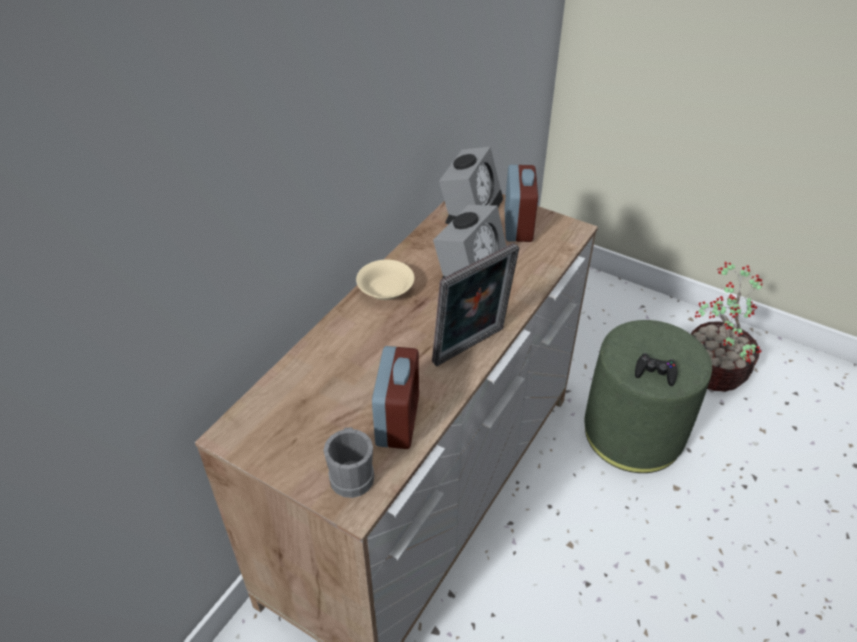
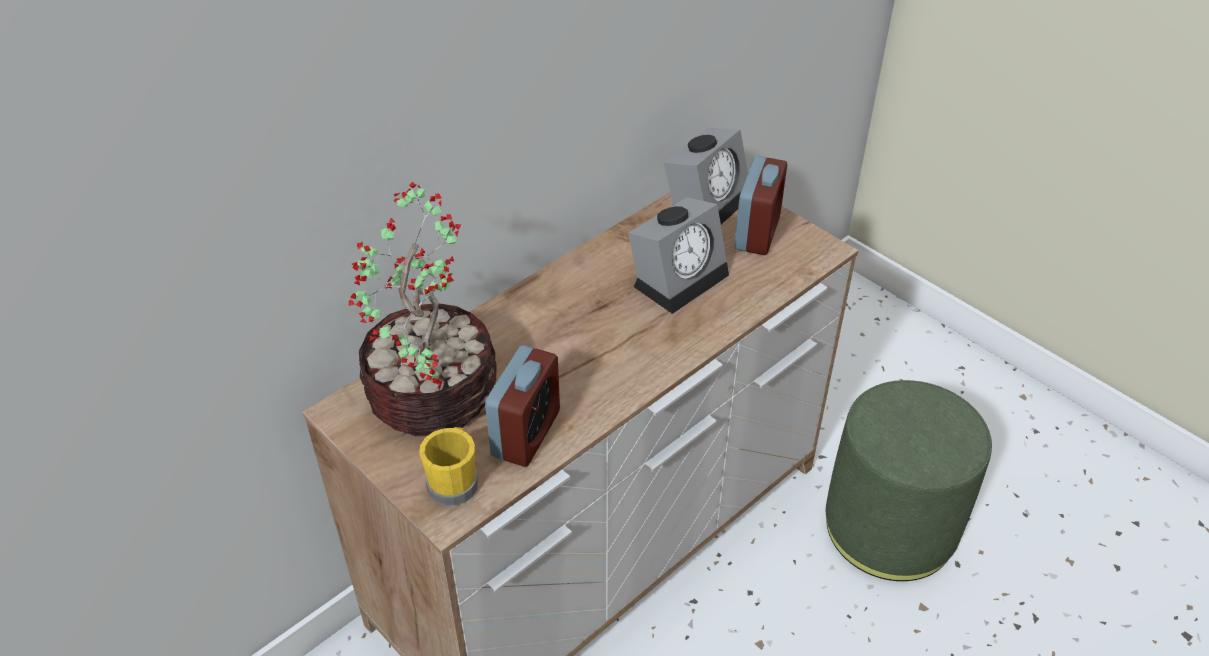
camera: 15 degrees right, 0 degrees up
grey mug [323,427,374,498] -> yellow mug [419,427,478,506]
beige bowl [356,260,415,300] -> none
picture frame [432,243,519,366] -> none
black game controller [635,353,678,386] -> none
potted plant [691,262,763,392] -> potted plant moved to [349,182,497,436]

